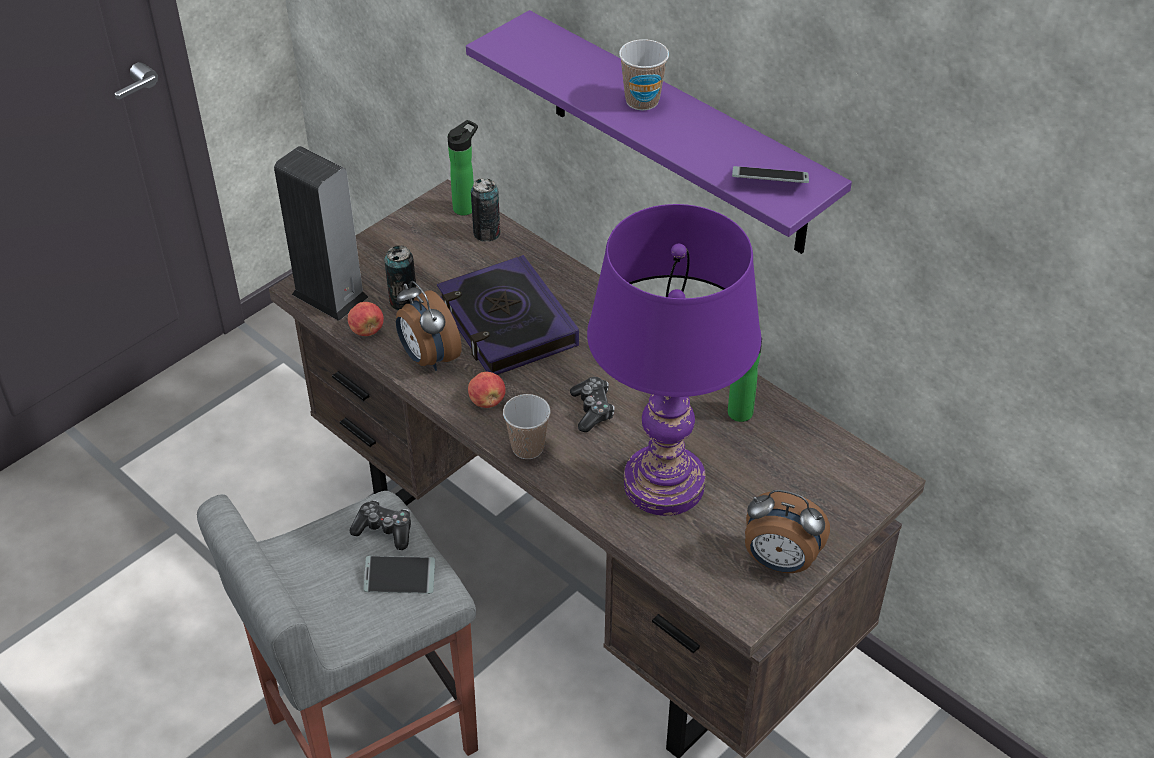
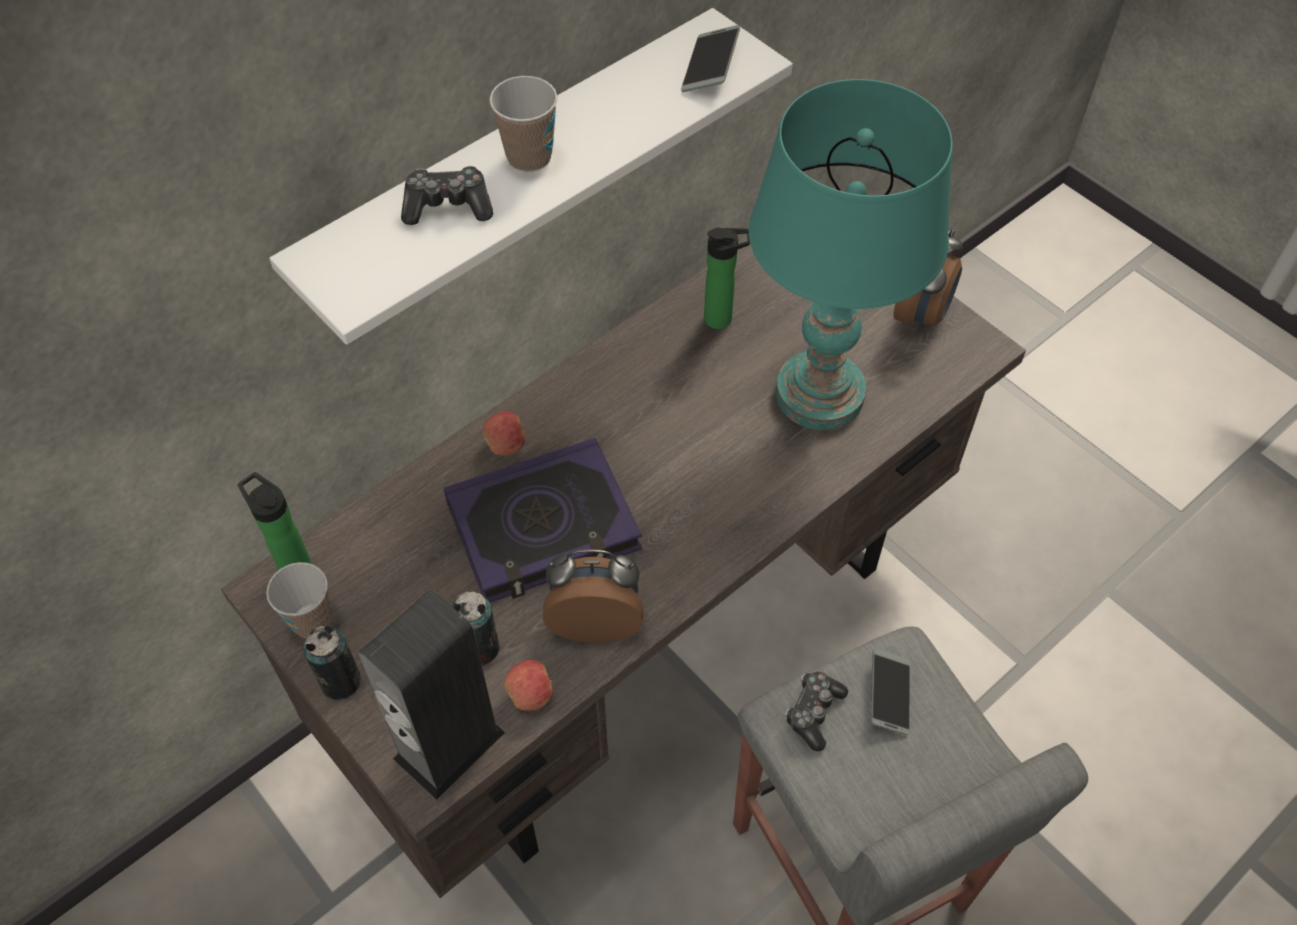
camera: 85 degrees left, 10 degrees up
alarm clock [396,281,462,371] -> alarm clock turned 150 degrees counterclockwise [543,550,643,643]
purple shelf [466,10,852,254] -> white shelf [269,8,793,345]
apple [468,372,506,408] -> apple moved to [482,411,526,456]
can [471,178,501,241] -> can moved to [303,626,361,700]
cup [503,394,550,459] -> cup moved to [266,562,332,638]
game controller [570,377,615,432] -> game controller moved to [401,166,493,225]
purple table lamp [587,204,761,516] -> turquoise table lamp [749,79,953,430]

